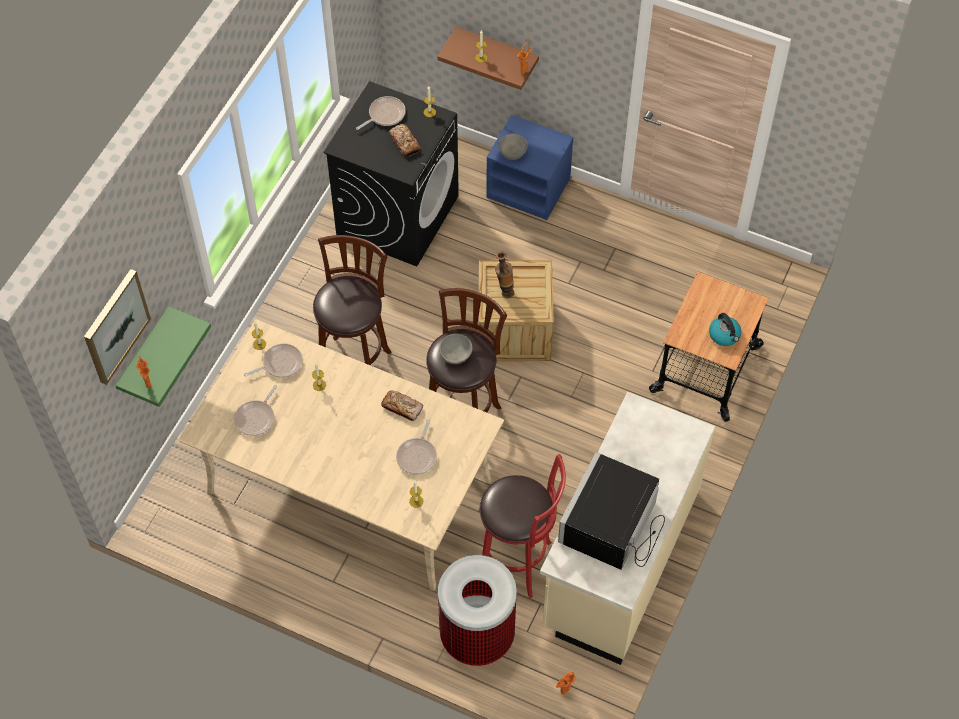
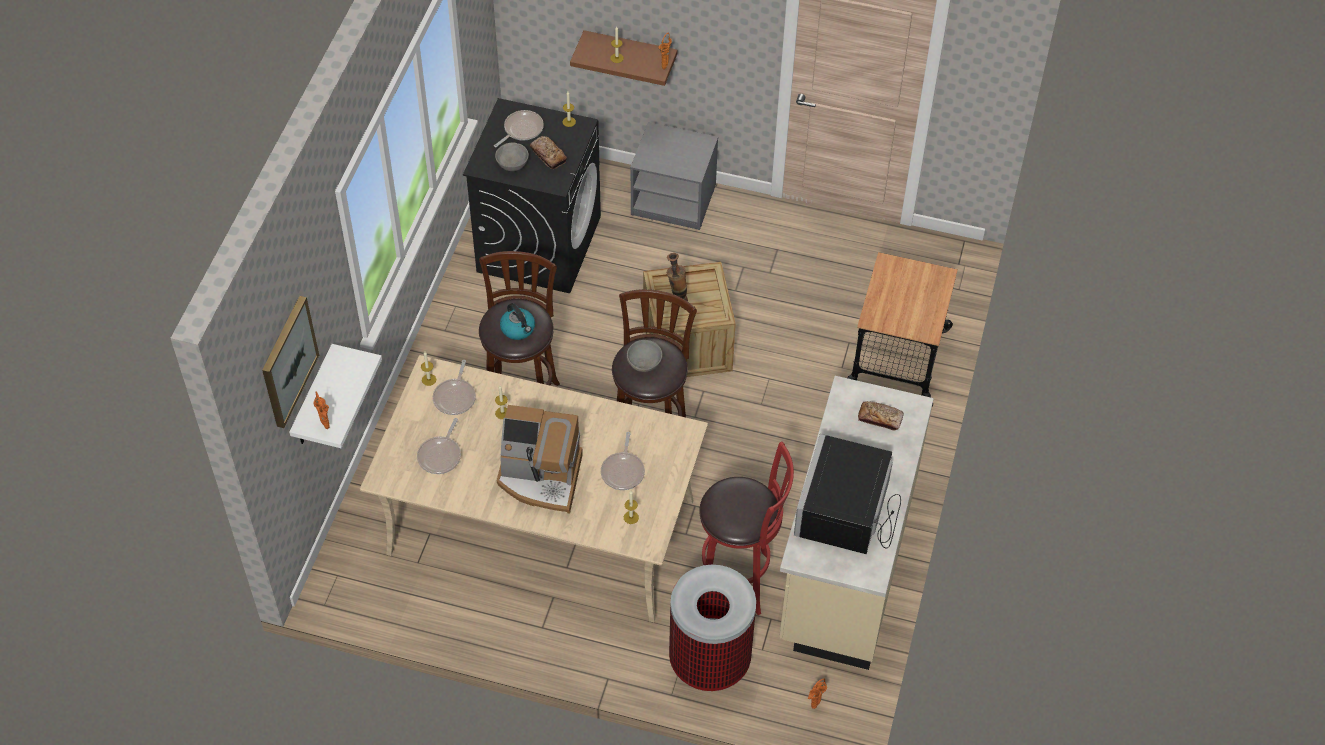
camera: 10 degrees left, 5 degrees down
green shelf [115,306,211,407] -> white shelf [289,344,382,448]
frying pan [244,343,303,378] -> frying pan turned 135 degrees clockwise [433,360,476,415]
bread [381,390,423,421] -> bread moved to [858,401,904,431]
blue nightstand [486,115,573,220] -> grey nightstand [630,122,718,230]
grey bowl [498,134,528,160] -> grey bowl moved to [495,143,529,171]
kettle [709,313,741,346] -> kettle moved to [500,303,535,340]
none -> coffee machine [497,405,583,514]

